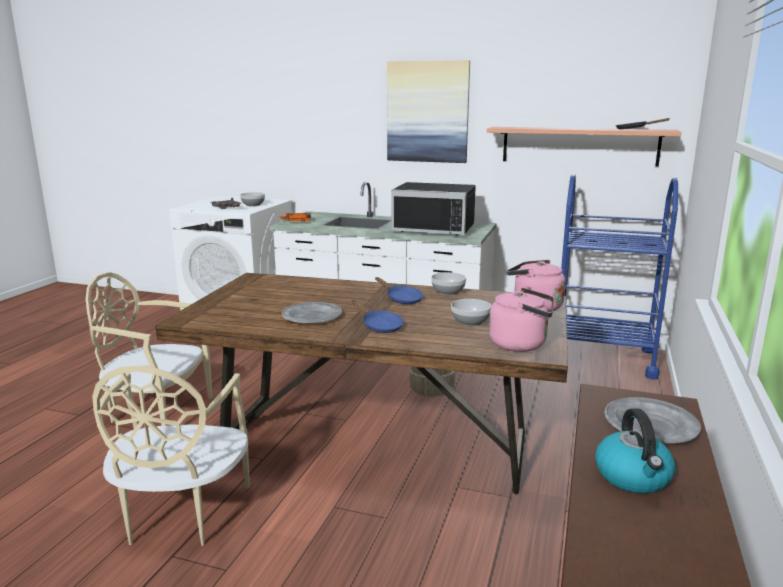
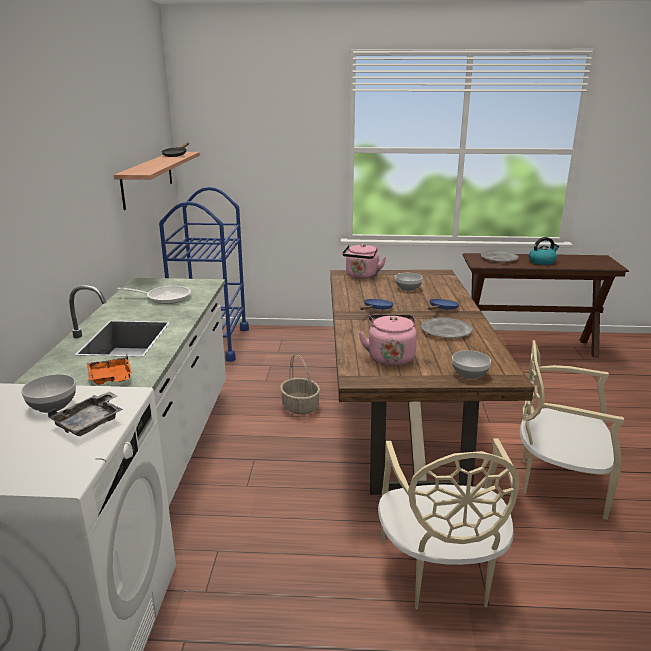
camera: 105 degrees left, 5 degrees up
beige chair [92,365,250,546] -> beige chair turned 150 degrees counterclockwise [520,340,624,520]
picture [387,60,470,163] -> none
black microwave [391,182,476,235] -> frying pan [118,286,191,304]
bowl [431,272,466,295] -> bowl moved to [452,350,491,379]
pink kettle [489,288,554,352] -> pink kettle moved to [359,315,417,366]

